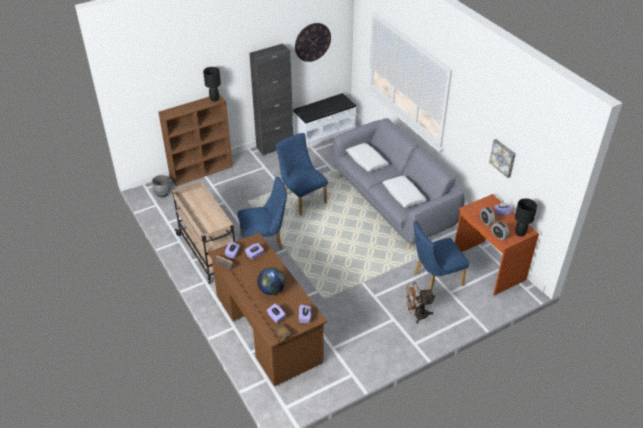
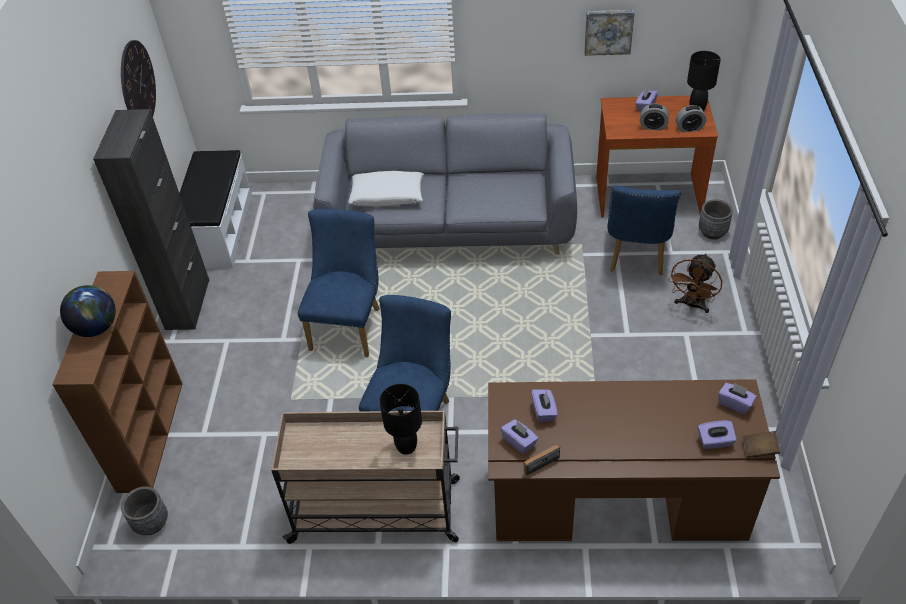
camera: 55 degrees left, 5 degrees up
black table lamp [203,67,221,101] -> black table lamp moved to [379,384,422,455]
globe [257,267,285,295] -> globe moved to [60,285,116,337]
blue chair [276,133,328,215] -> blue chair turned 105 degrees clockwise [298,209,380,357]
white pillow [382,176,427,207] -> none
none -> grey planter [699,199,733,240]

